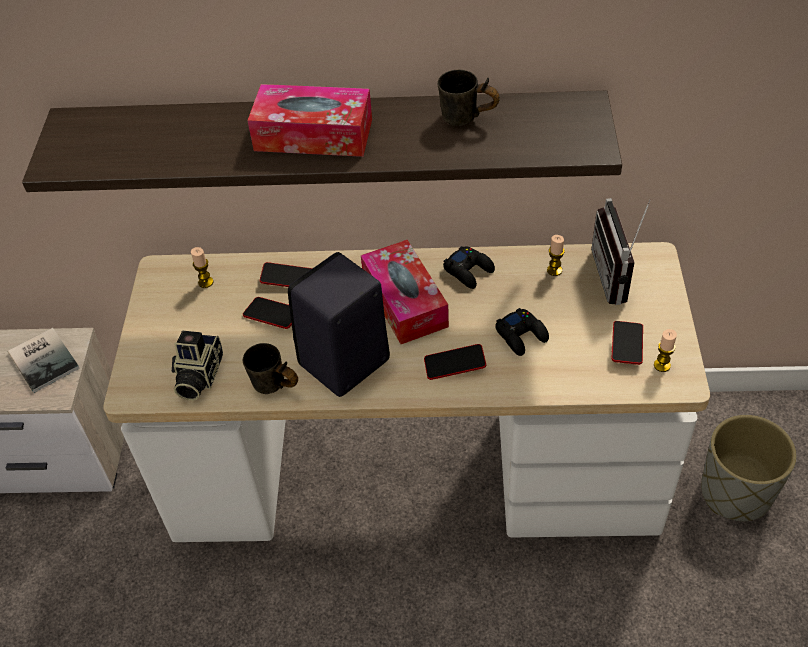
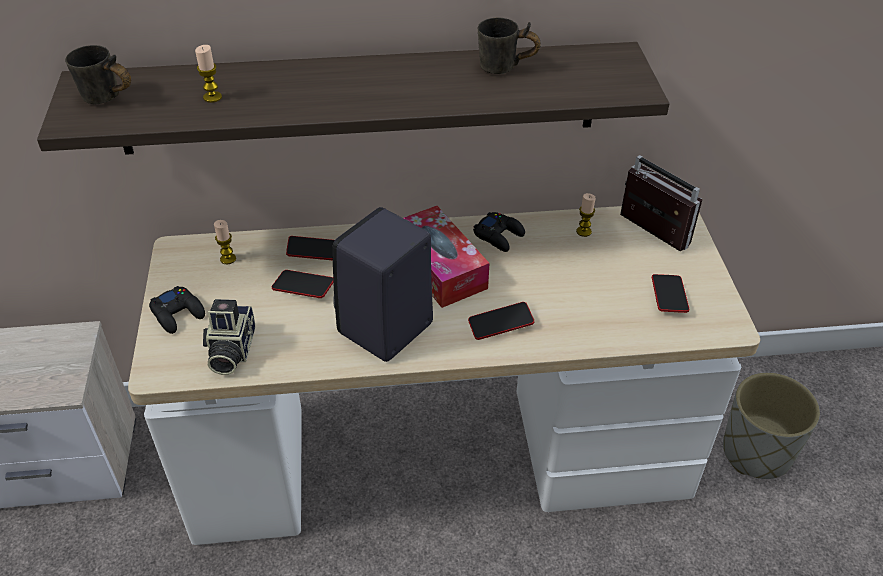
camera: 10 degrees left, 5 degrees down
book [8,328,80,393] -> none
grey mug [243,343,298,394] -> grey mug moved to [65,45,131,105]
tissue box [247,84,372,157] -> none
black game controller [495,308,549,356] -> black game controller moved to [149,286,205,334]
radio [591,198,650,305] -> radio turned 150 degrees clockwise [620,155,702,251]
candle [654,329,677,372] -> candle moved to [195,45,222,103]

